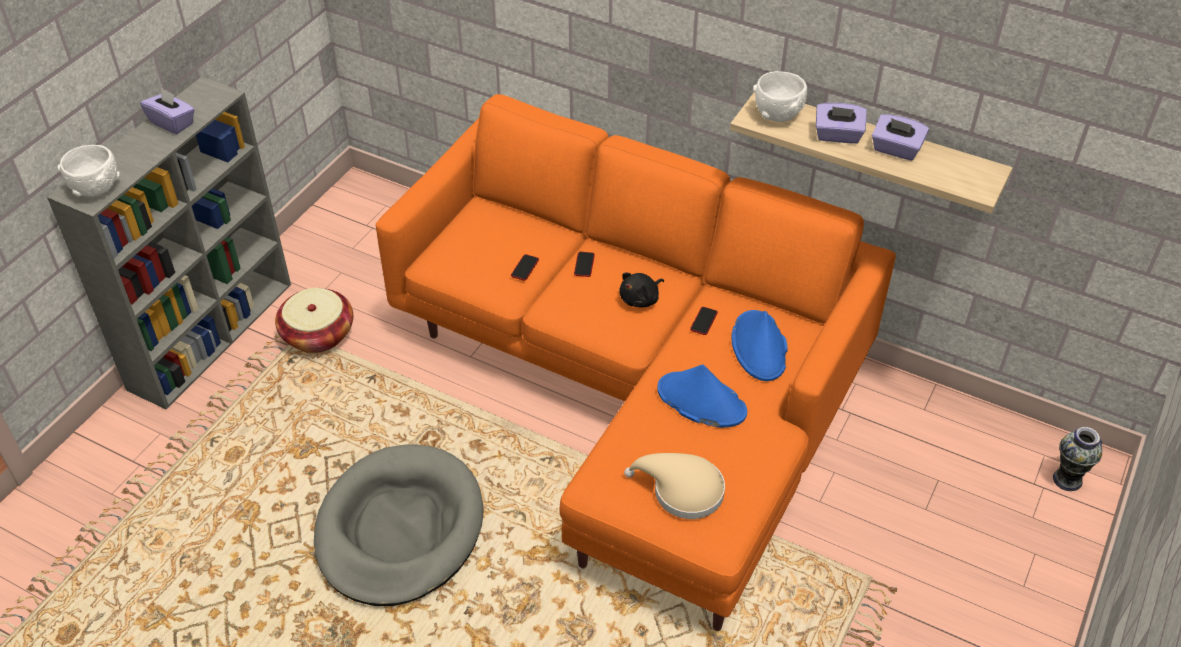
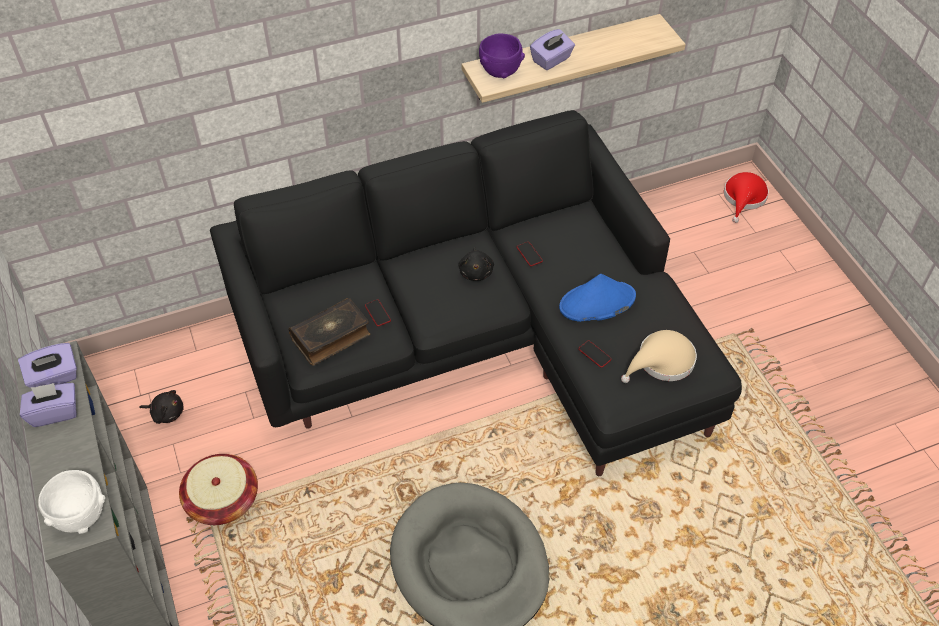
camera: 50 degrees left, 5 degrees up
orange sofa [376,94,896,631] -> black sofa [210,110,742,476]
phone [574,252,595,277] -> phone moved to [578,340,612,368]
blue hat [731,310,788,381] -> none
white bowl [753,71,807,122] -> purple bowl [479,33,525,78]
purple tissue box [872,114,929,161] -> purple tissue box moved to [18,343,77,388]
vase [1053,427,1102,491] -> red hat [724,172,769,223]
none -> black plush toy [139,390,184,424]
none -> book [289,298,370,366]

